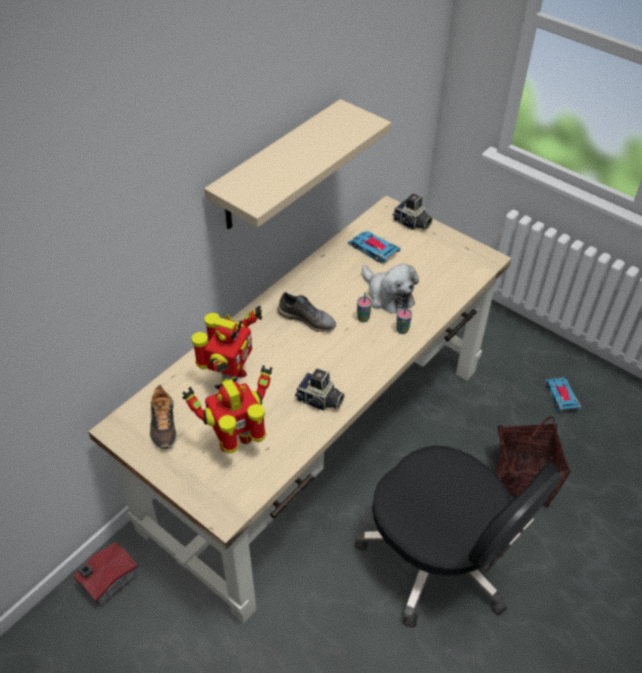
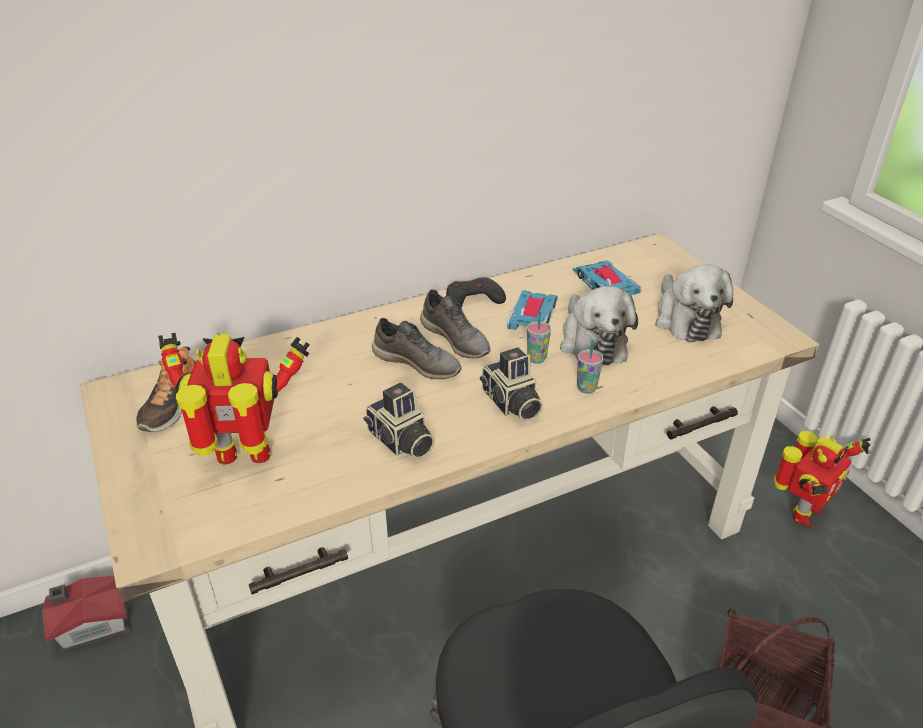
camera: 25 degrees right, 10 degrees down
toy robot [192,306,262,382] -> toy robot moved to [774,431,870,527]
beige shelf [204,99,391,229] -> none
camera [392,193,433,230] -> camera moved to [480,347,543,421]
toy car [545,377,581,412] -> toy car moved to [507,290,558,330]
none -> grey shoe [372,318,461,379]
none -> black game controller [446,277,506,307]
none -> plush toy [655,265,733,342]

